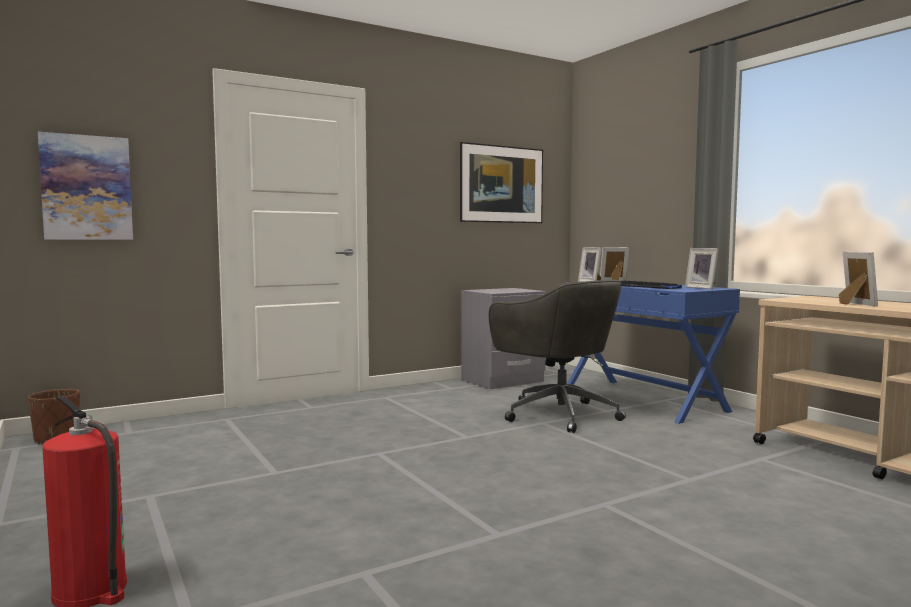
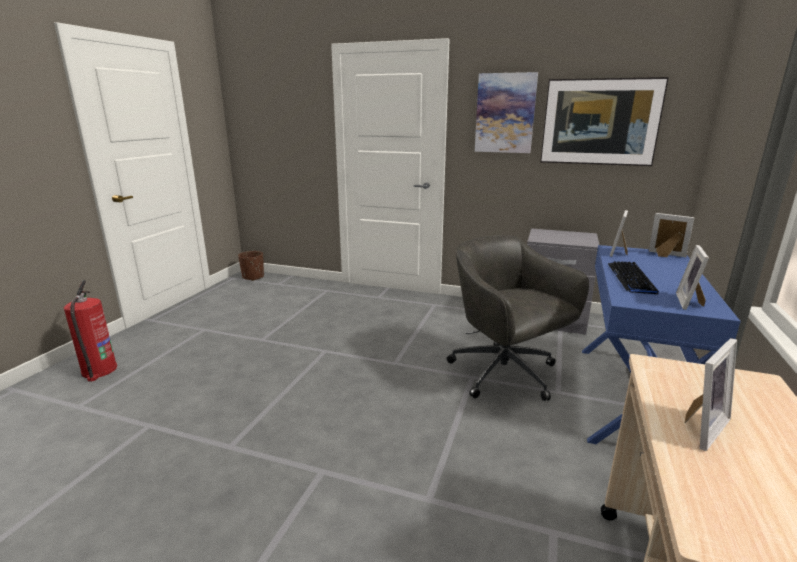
camera: 50 degrees right, 15 degrees up
picture [38,132,133,240] -> picture moved to [475,72,538,153]
grey office chair [489,280,626,433] -> grey office chair turned 135 degrees clockwise [447,235,589,401]

